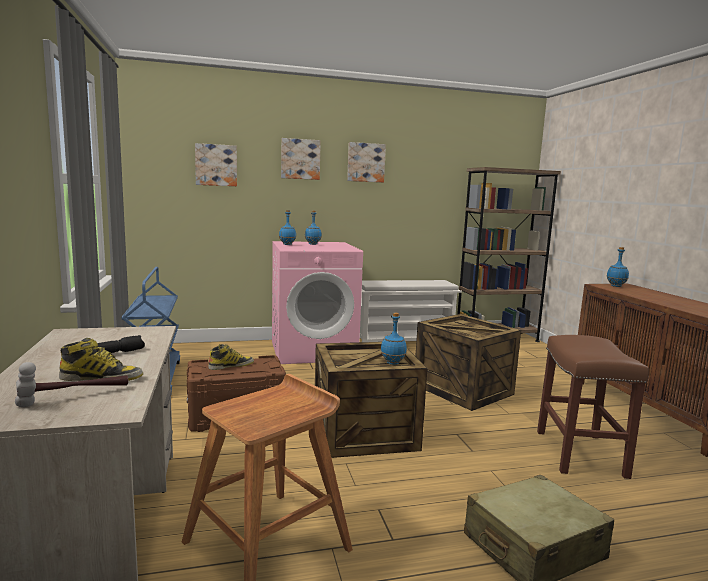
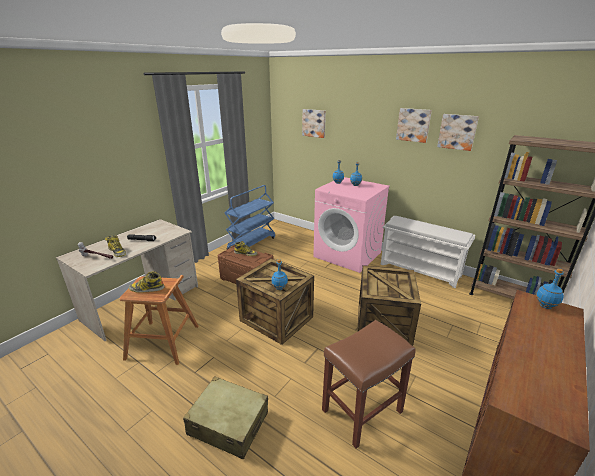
camera: 50 degrees right, 15 degrees up
picture [281,138,321,180] -> picture moved to [437,114,479,151]
none -> boot [129,271,165,293]

